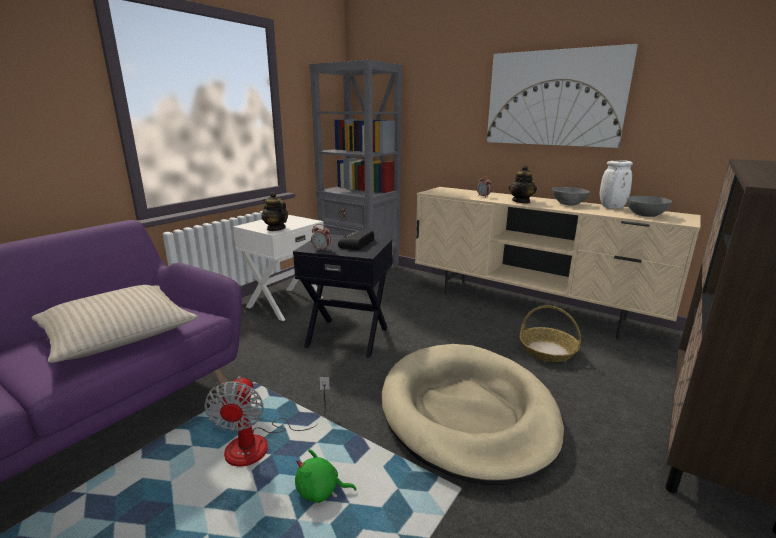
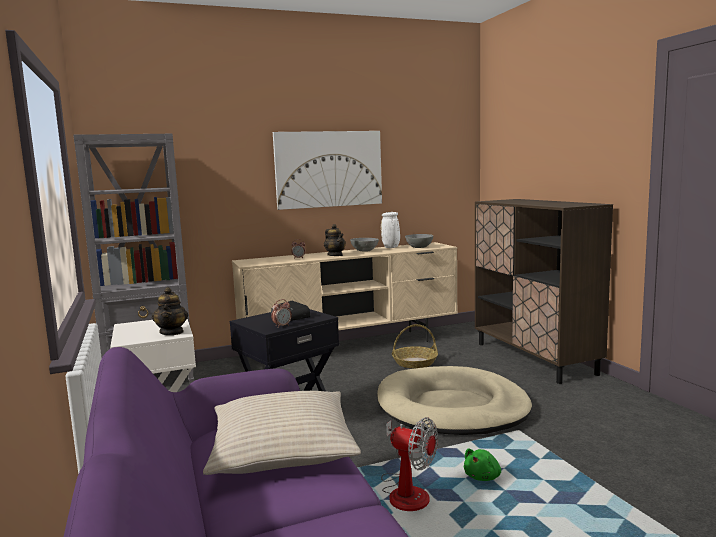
camera: 55 degrees left, 10 degrees down
teapot [261,192,288,231] -> teapot turned 90 degrees counterclockwise [152,287,188,335]

